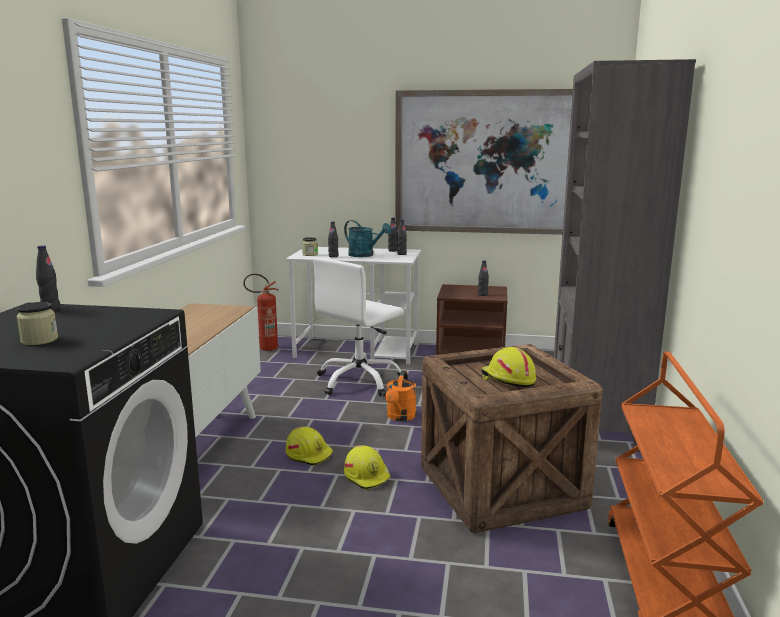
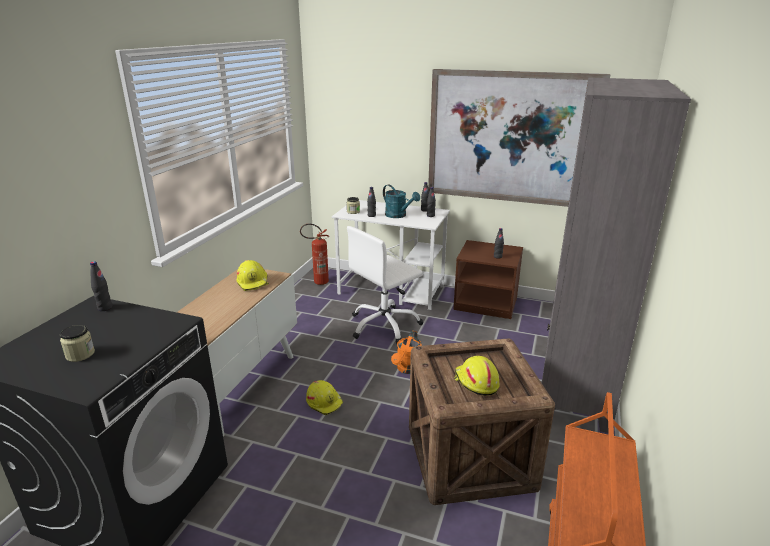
camera: 10 degrees right, 10 degrees up
yellow hard hat [344,445,391,490] -> yellow hard hat moved to [237,260,269,291]

